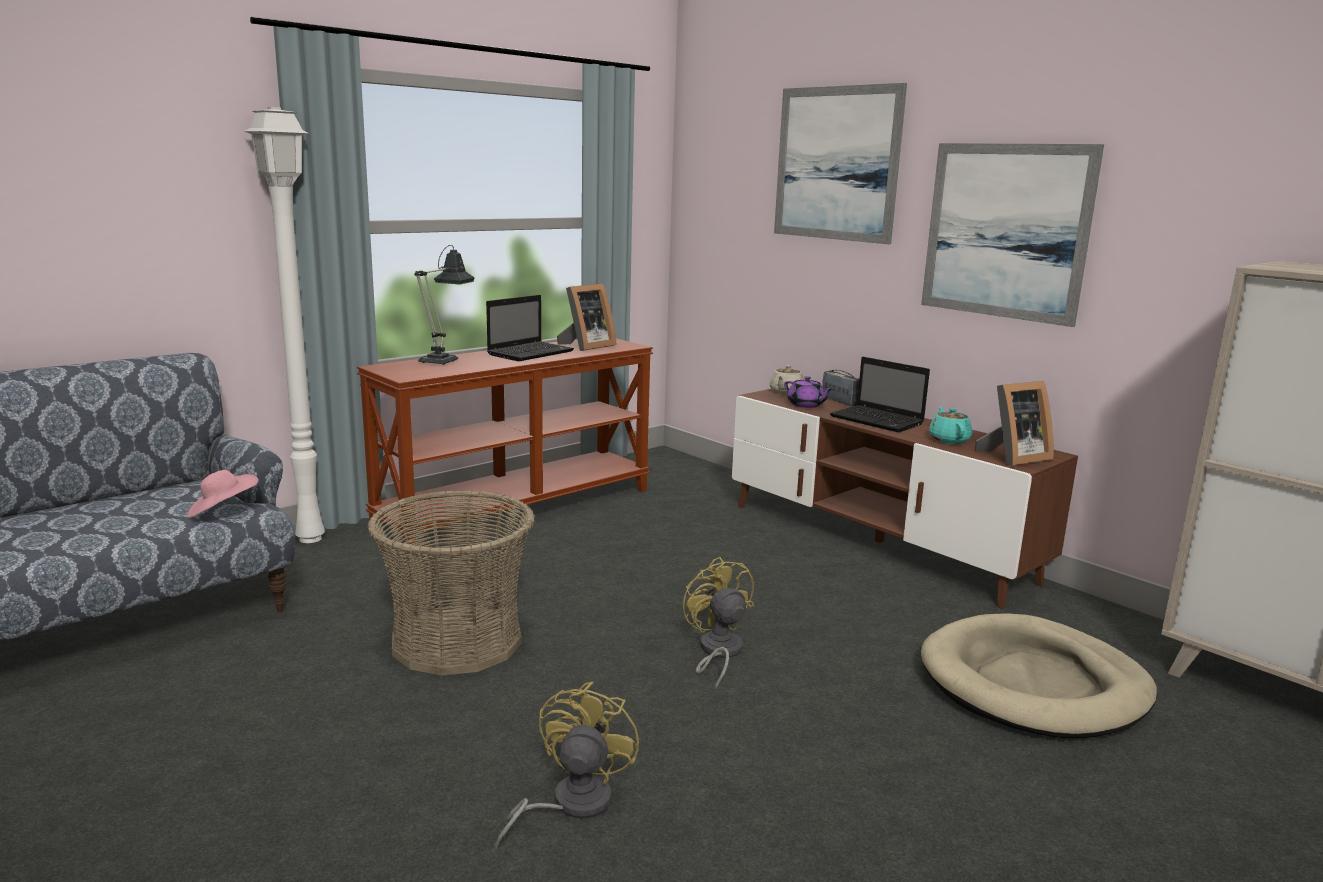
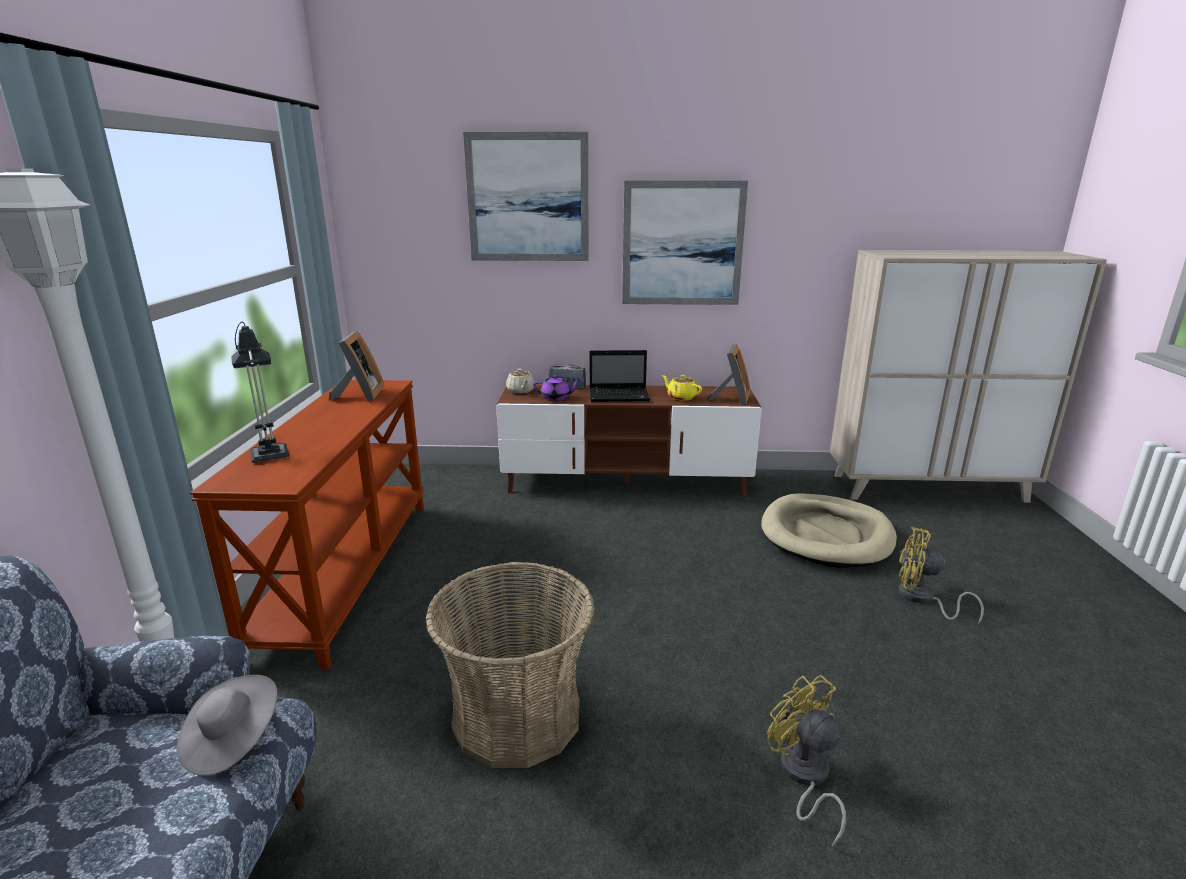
camera: 45 degrees left, 5 degrees up
pink hat [187,470,258,518] -> grey hat [177,675,278,776]
laptop [486,295,574,361] -> none
yellow fan [682,556,754,690] -> yellow fan moved to [899,527,984,624]
turquoise teapot [929,406,972,444] -> yellow teapot [662,375,702,401]

